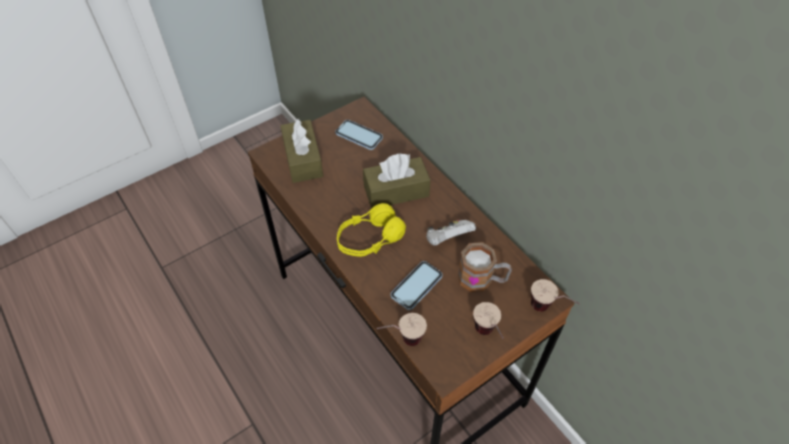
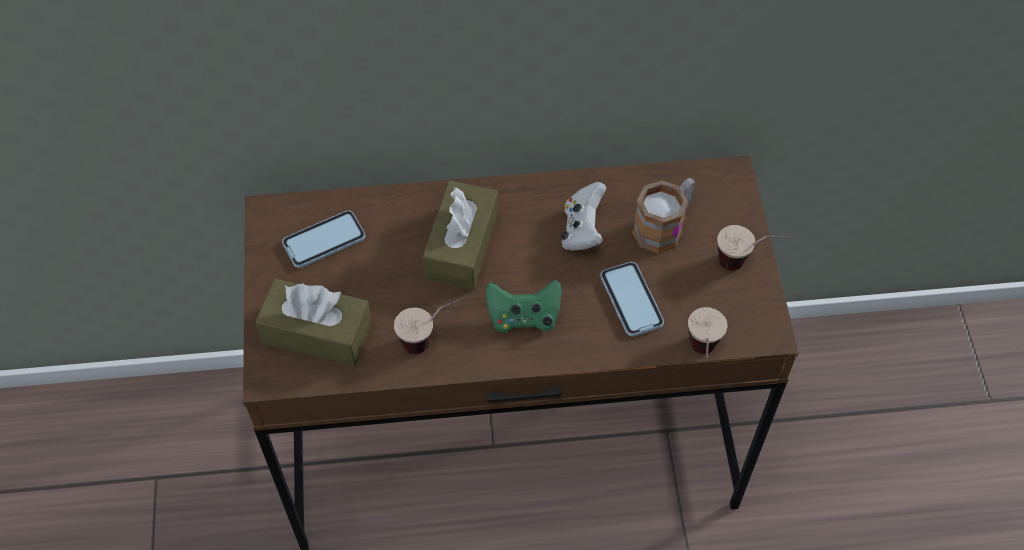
camera: 60 degrees left, 5 degrees up
yellow headphones [337,203,406,257] -> green game controller [486,280,562,333]
cup [531,279,580,312] -> cup moved to [394,298,464,354]

